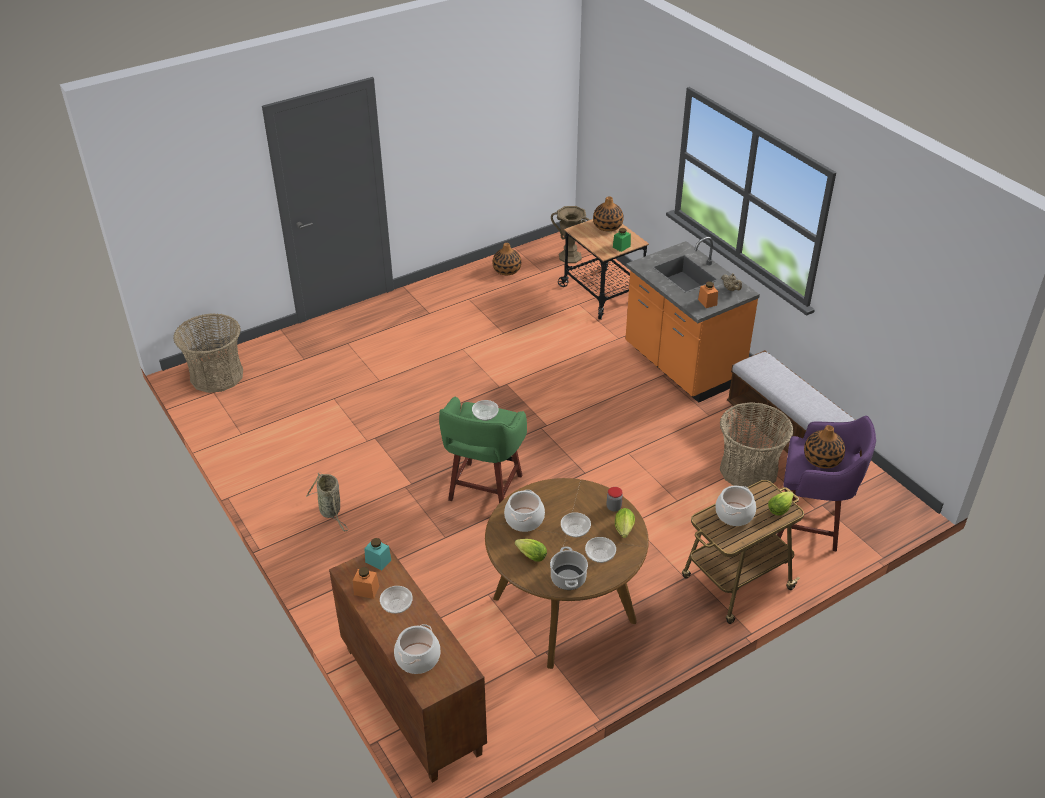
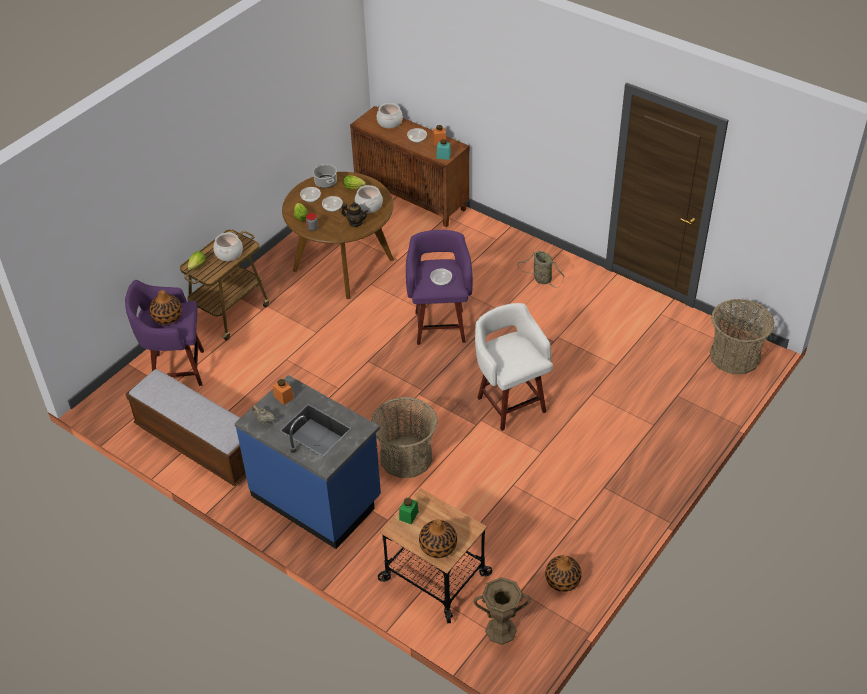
camera: 160 degrees right, 5 degrees up
green stool [439,396,527,504] -> purple stool [406,230,473,345]
orange counter [625,237,760,403] -> blue counter [234,375,381,549]
basket [720,402,794,487] -> basket moved to [371,397,438,478]
none -> teapot [341,202,368,227]
none -> white stool [475,303,553,431]

